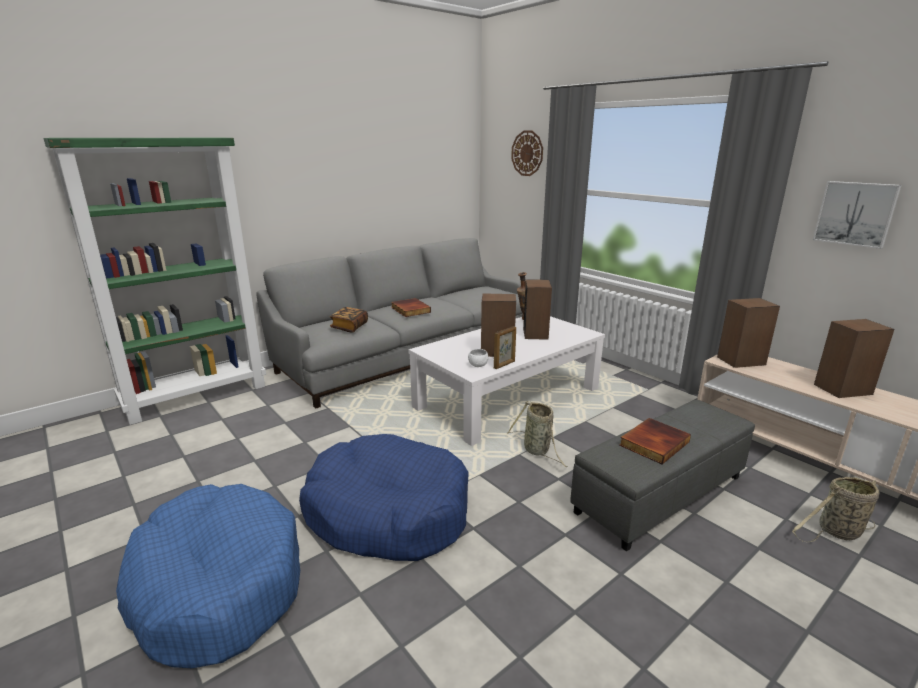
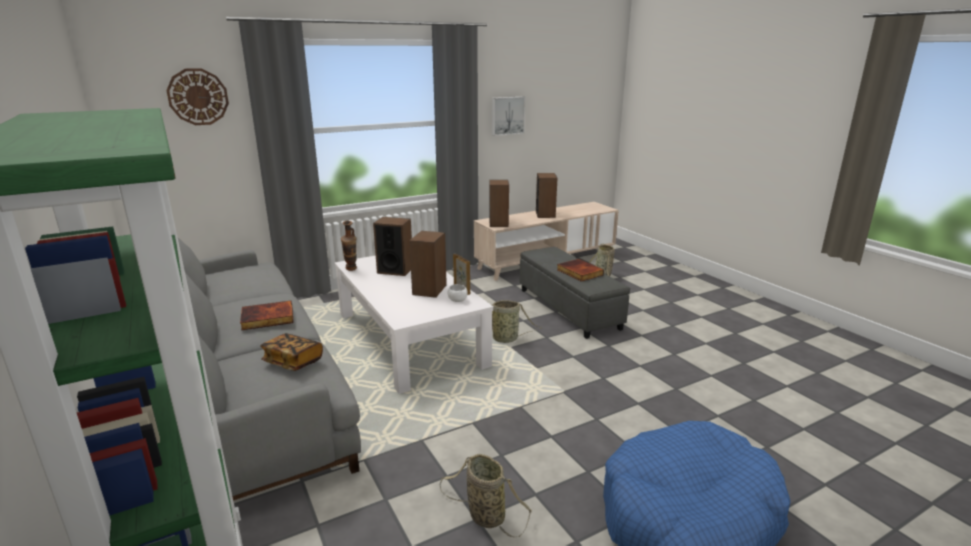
camera: 80 degrees left, 0 degrees up
blue dog bed [299,434,469,561] -> none
none -> basket [440,454,532,537]

